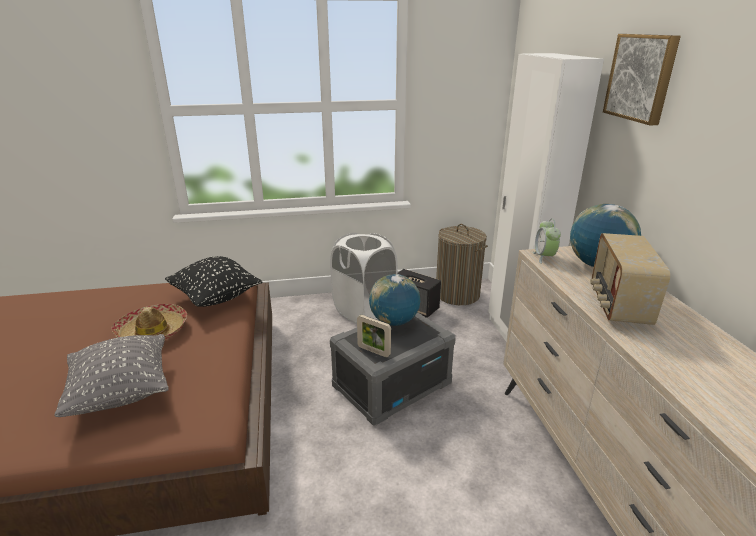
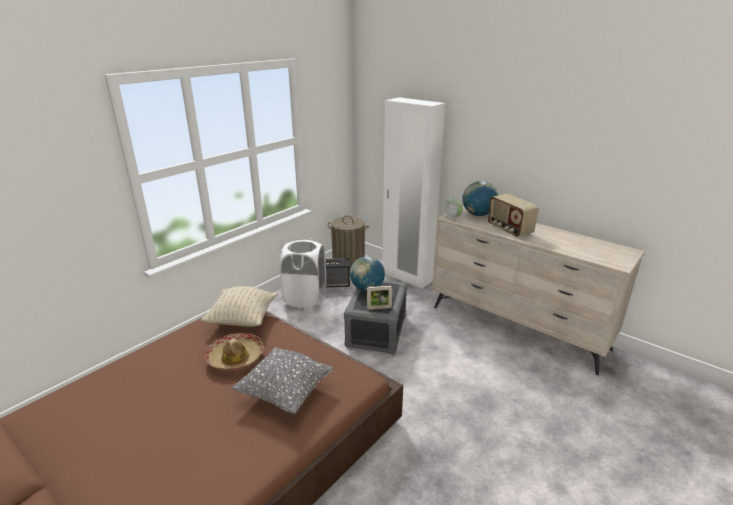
camera: 40 degrees left, 0 degrees up
black pillow [165,256,263,307] -> beige pillow [201,286,277,327]
picture [603,34,681,125] -> none

